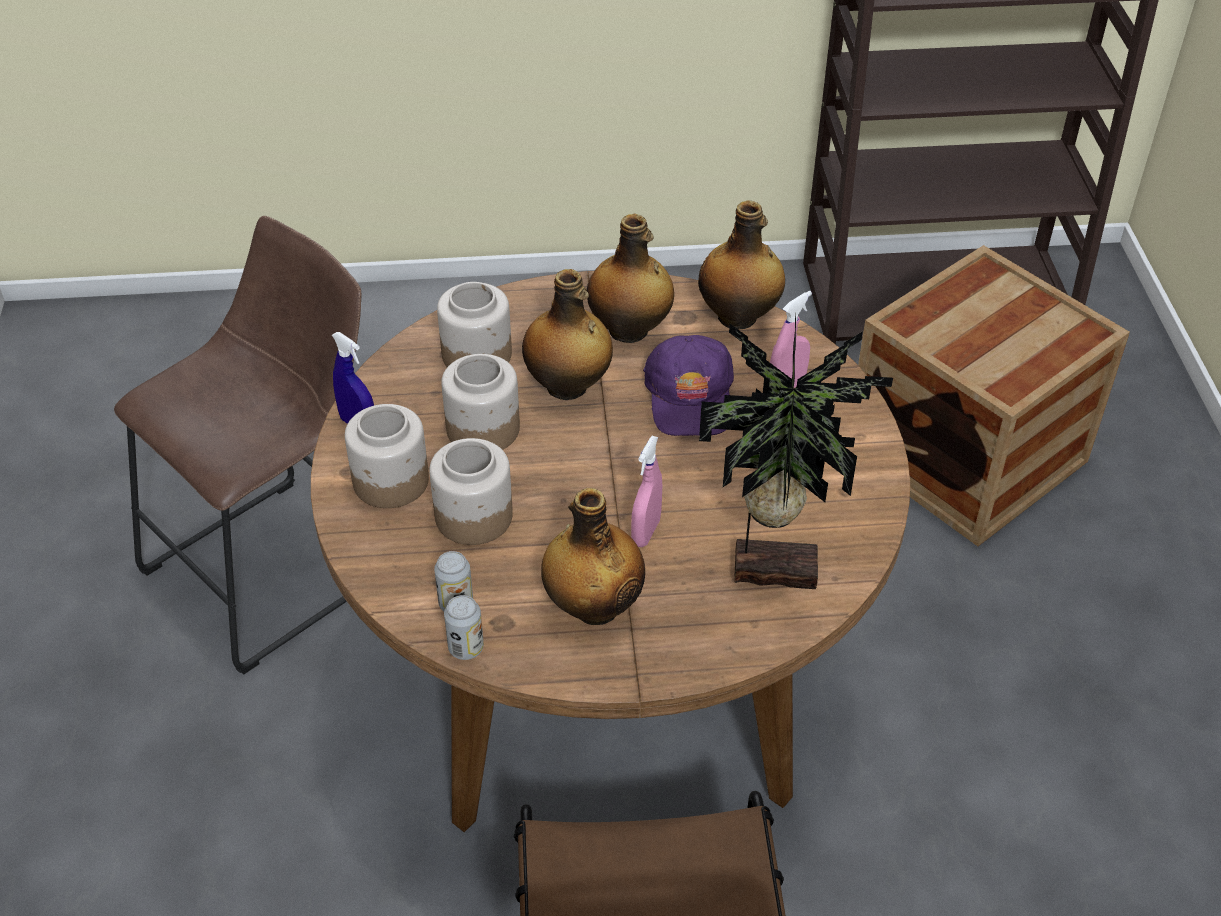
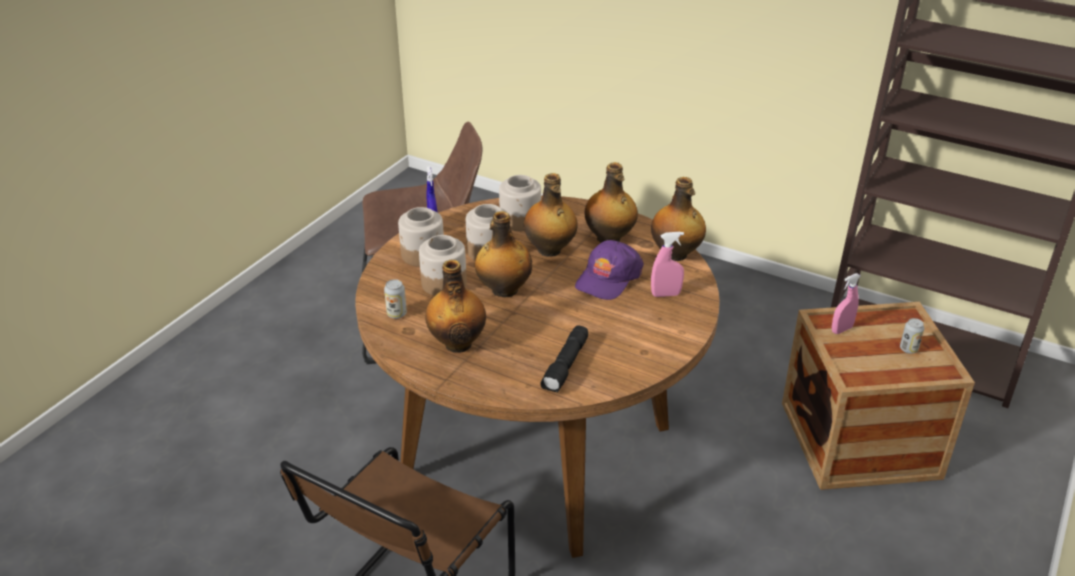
camera: 35 degrees right, 10 degrees down
can [444,595,484,660] -> can moved to [900,318,924,354]
pink spray bottle [631,436,662,547] -> pink spray bottle moved to [832,273,861,334]
potted plant [699,315,893,589] -> black flashlight [541,325,588,393]
none -> bottle [475,211,532,297]

